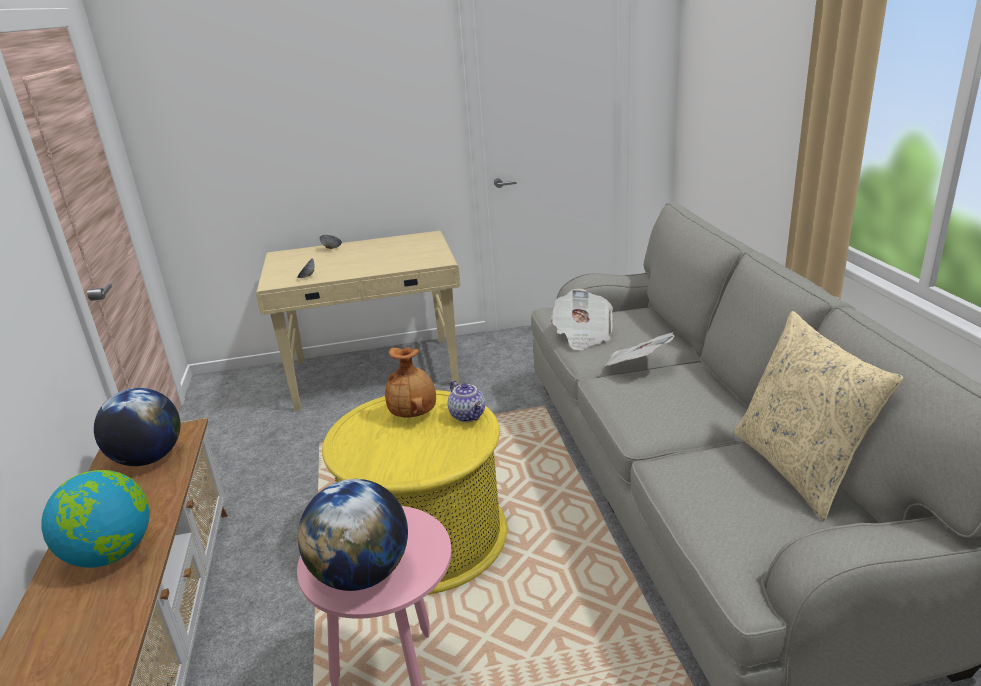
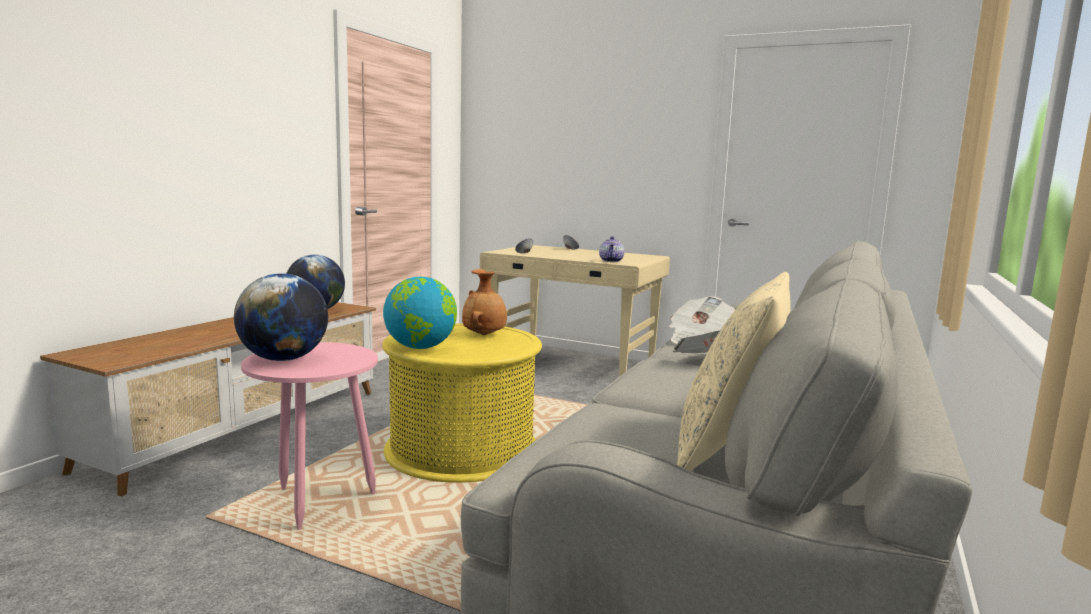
camera: 35 degrees right, 15 degrees down
globe [42,470,150,568] -> globe moved to [383,277,457,349]
teapot [448,380,485,422] -> teapot moved to [599,236,624,262]

